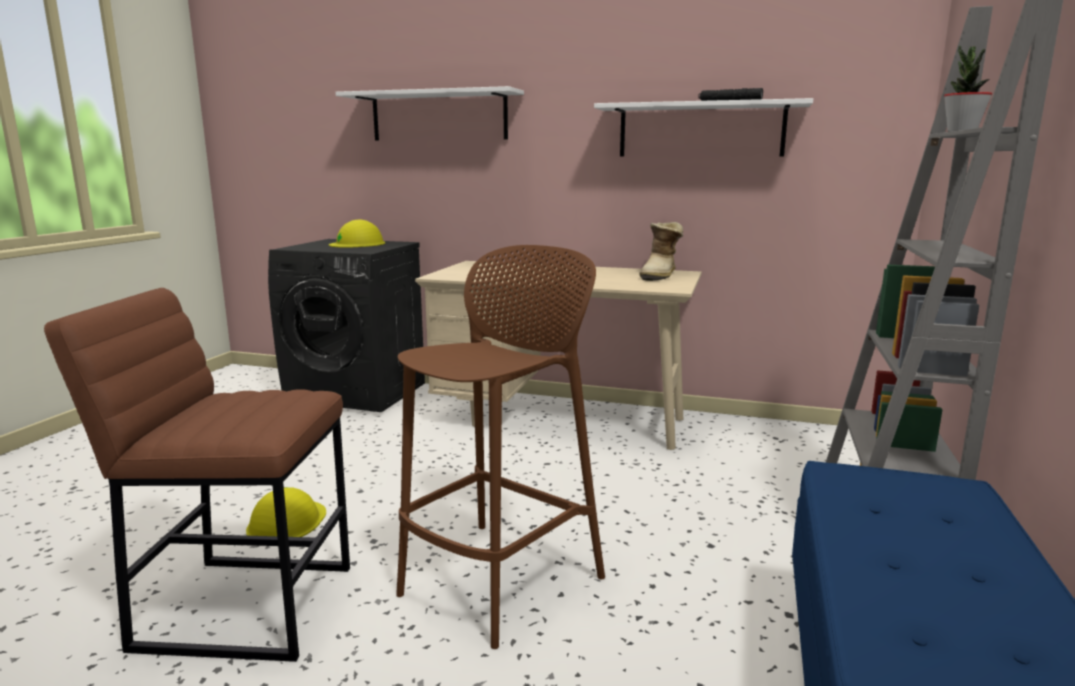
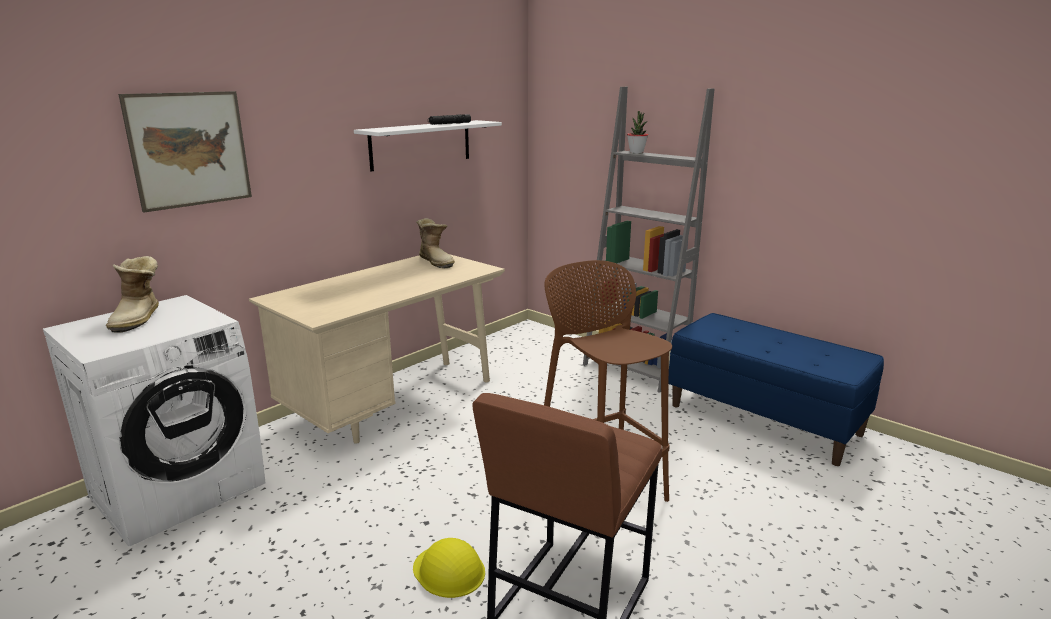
camera: 65 degrees left, 5 degrees up
black washing machine [268,239,425,412] -> white washing machine [43,295,265,546]
yellow hard hat [329,219,385,248] -> boot [106,256,159,333]
white shelf [335,86,524,141] -> picture [118,91,252,212]

